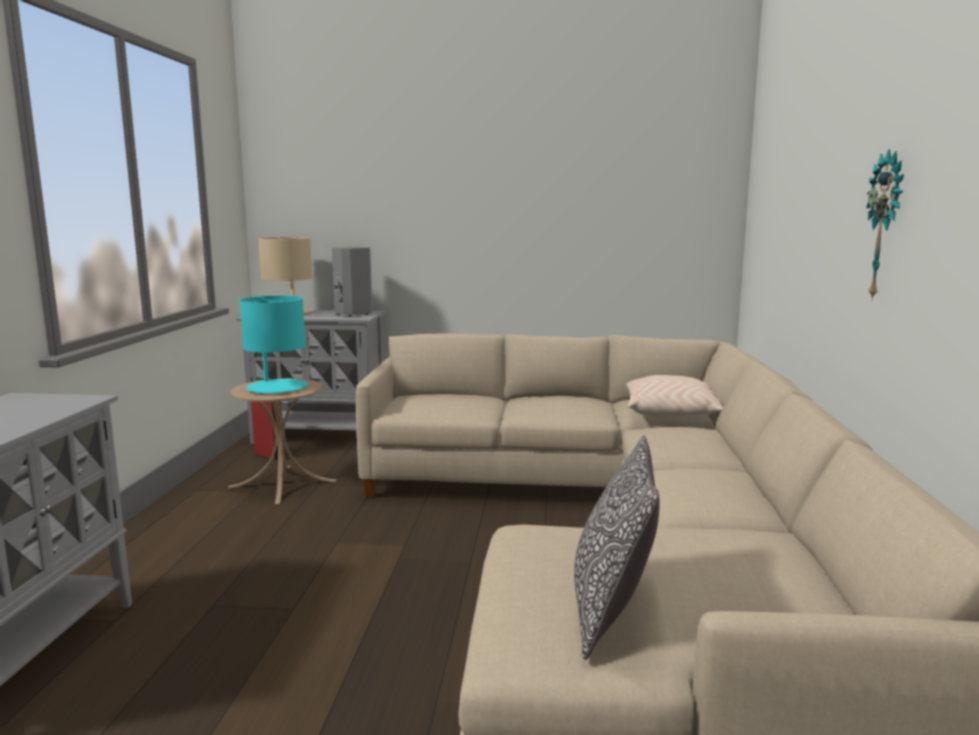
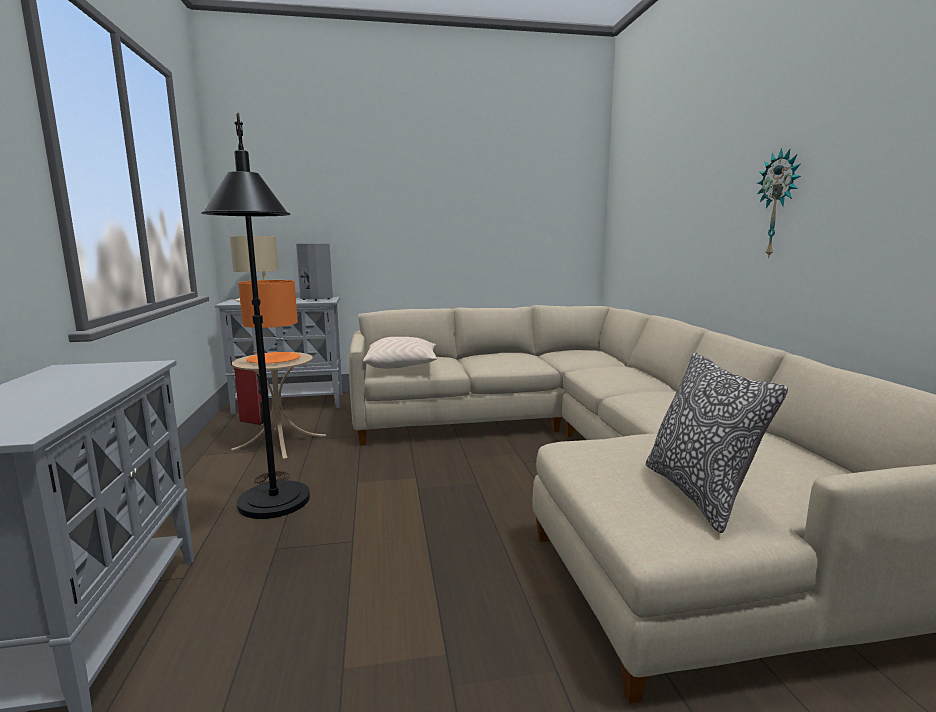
camera: 15 degrees left, 0 degrees up
turquoise table lamp [240,295,308,395] -> orange table lamp [238,280,301,363]
beige pillow [626,375,723,417] -> beige pillow moved to [363,337,437,369]
none -> black floor lamp [201,112,310,519]

